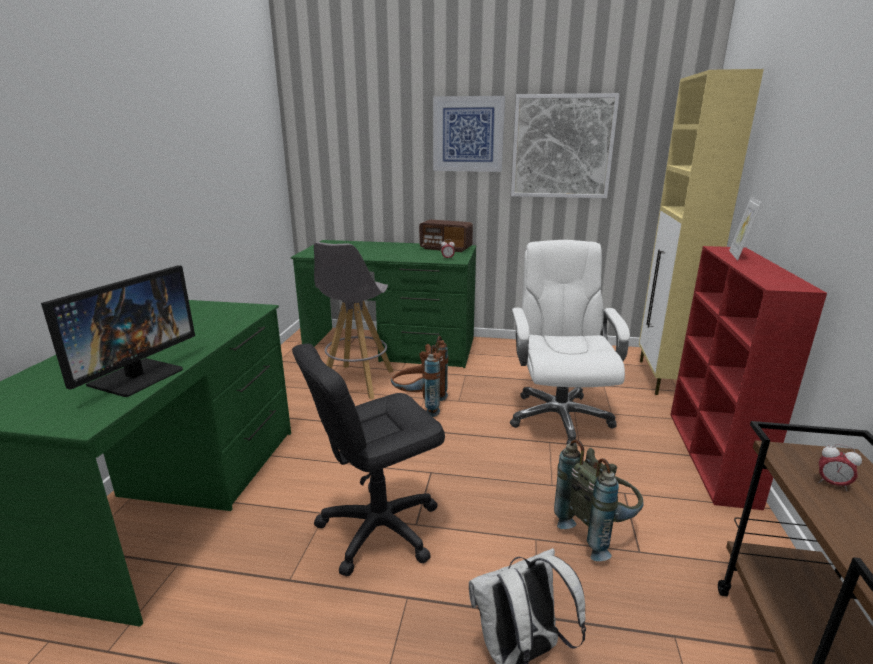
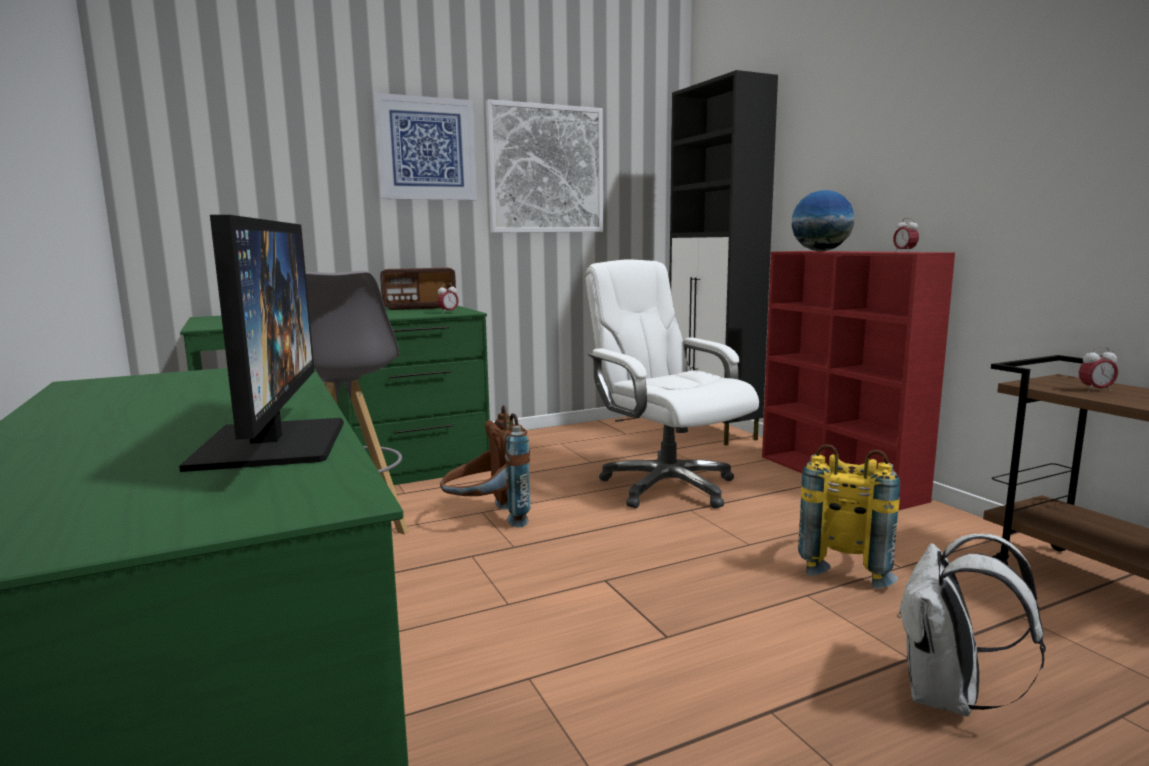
camera: 35 degrees left, 10 degrees down
black office chair [292,343,445,576] -> none
grey backpack [554,439,643,561] -> yellow backpack [798,444,900,588]
beige cabinet [639,69,764,395] -> black cabinet [669,70,778,445]
picture frame [729,197,762,260] -> globe [792,190,854,251]
none -> alarm clock [893,218,919,252]

